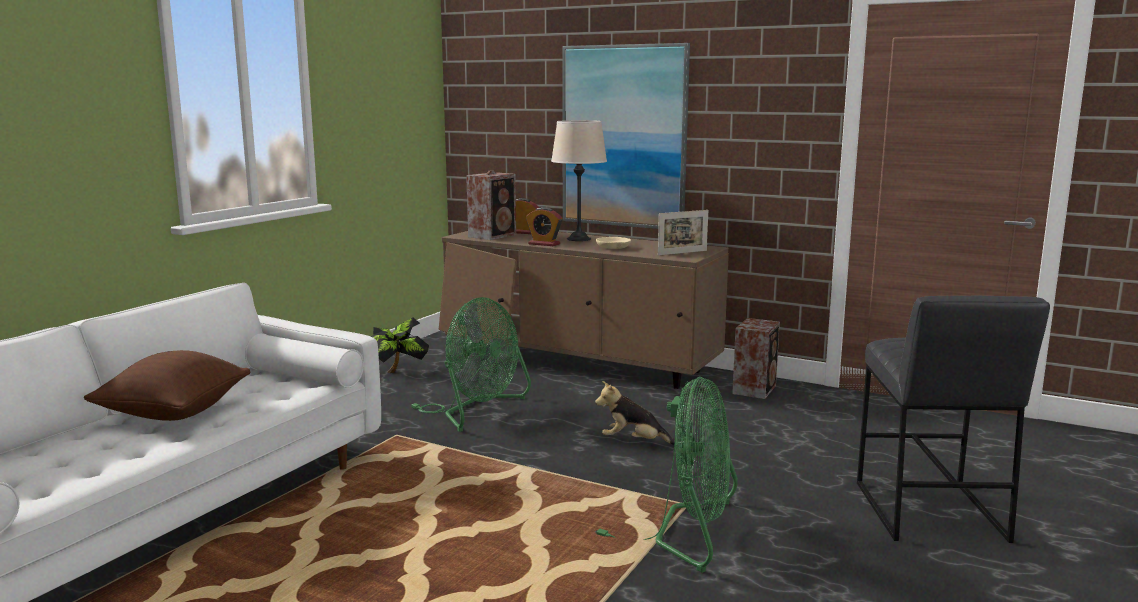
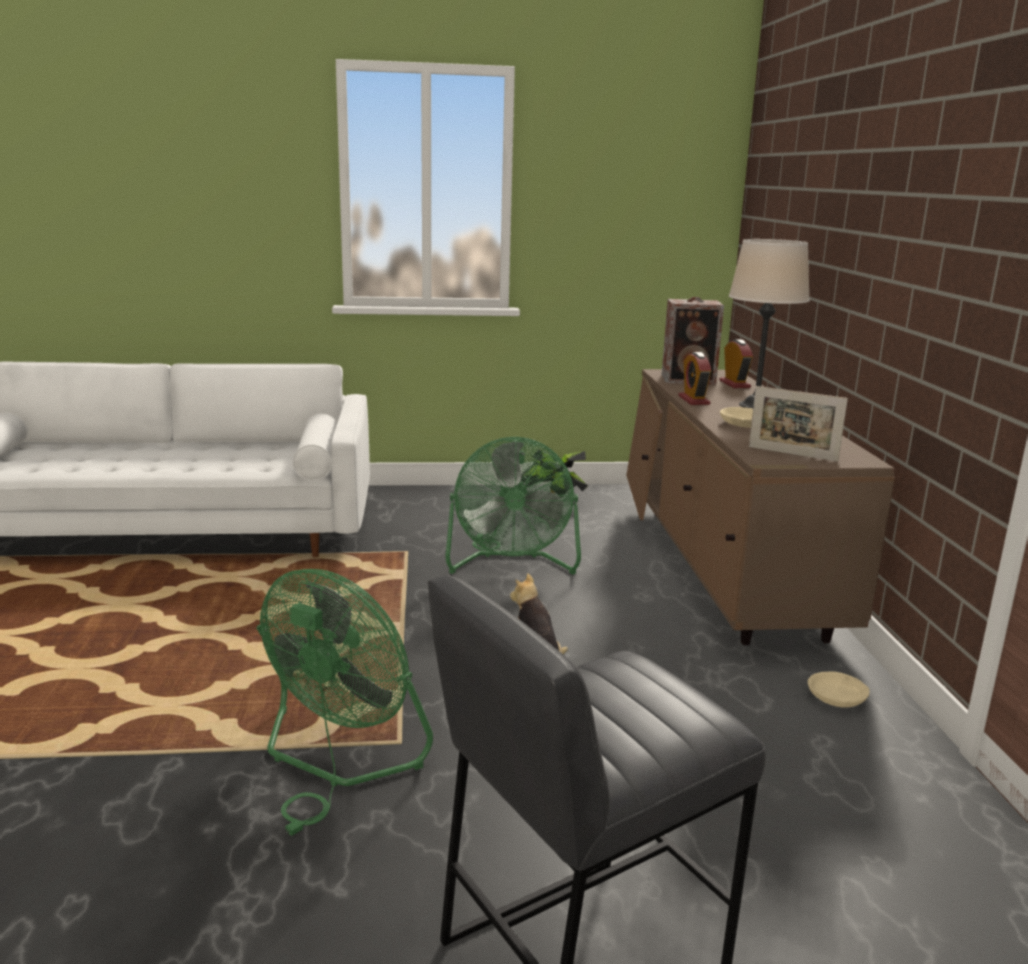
camera: 55 degrees right, 5 degrees up
brown pillow [84,350,251,421] -> none
picture [562,43,690,229] -> none
green fan [596,377,738,573] -> green fan turned 135 degrees counterclockwise [256,569,433,836]
speaker [732,318,780,399] -> beige bowl [808,672,870,708]

